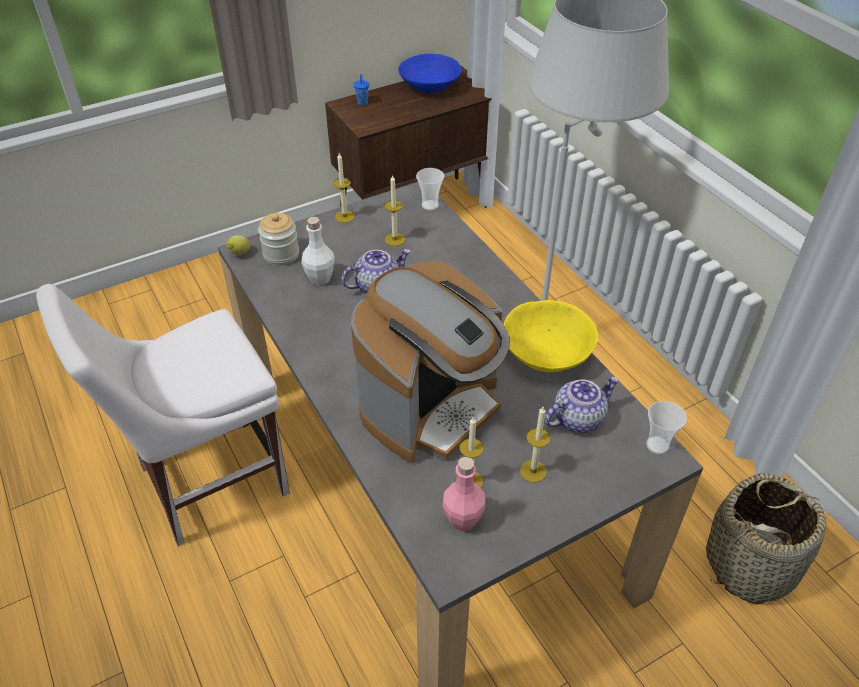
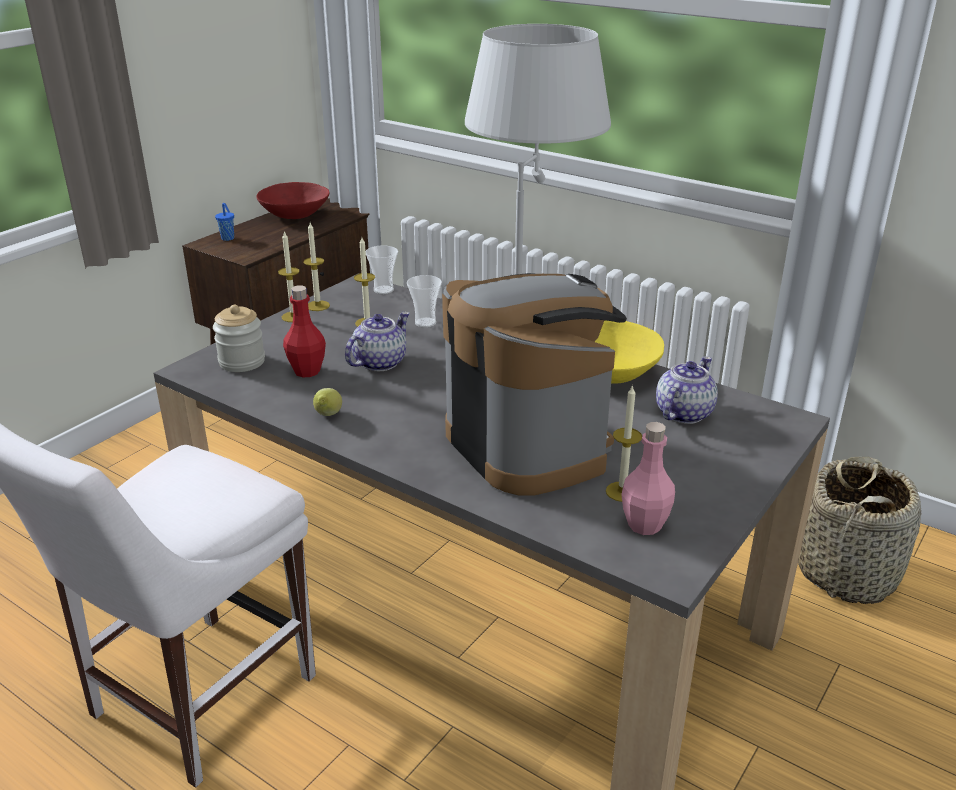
camera: 25 degrees left, 15 degrees down
lemon [226,235,250,255] -> lemon moved to [313,388,342,416]
white bottle [302,217,335,285] -> red bottle [283,285,326,377]
coffee machine [351,261,510,463] -> coffee machine turned 45 degrees counterclockwise [442,273,627,495]
blue bowl [398,54,461,93] -> red bowl [257,182,329,219]
candle [520,407,550,482] -> candle moved to [303,223,330,311]
cup [646,401,687,454] -> cup moved to [407,275,442,328]

